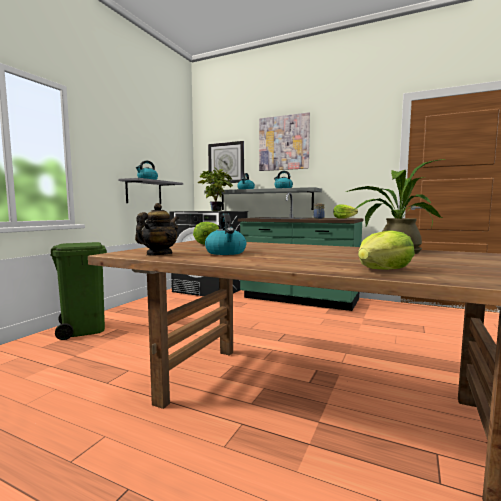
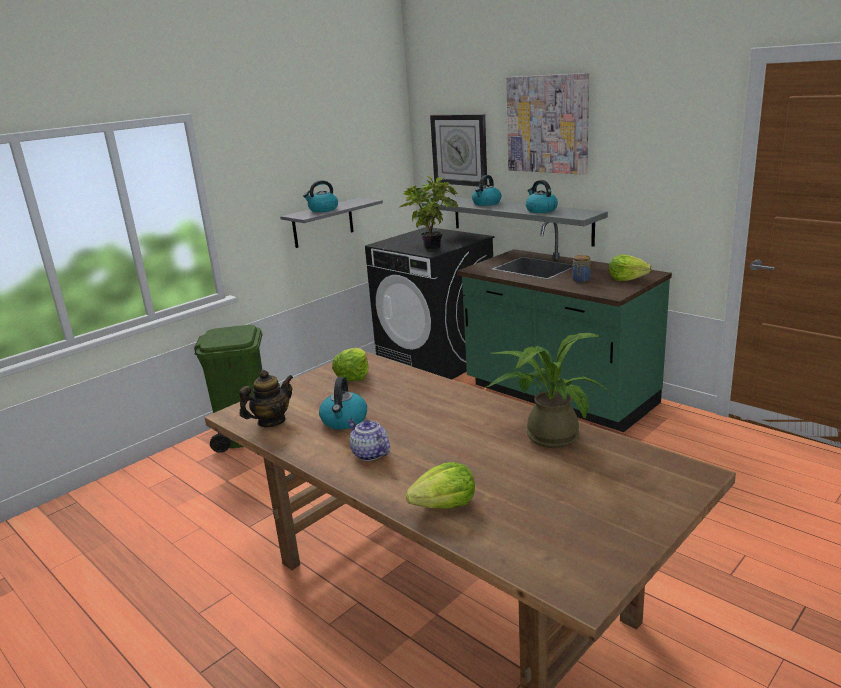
camera: 20 degrees right, 15 degrees up
none -> teapot [348,419,390,461]

